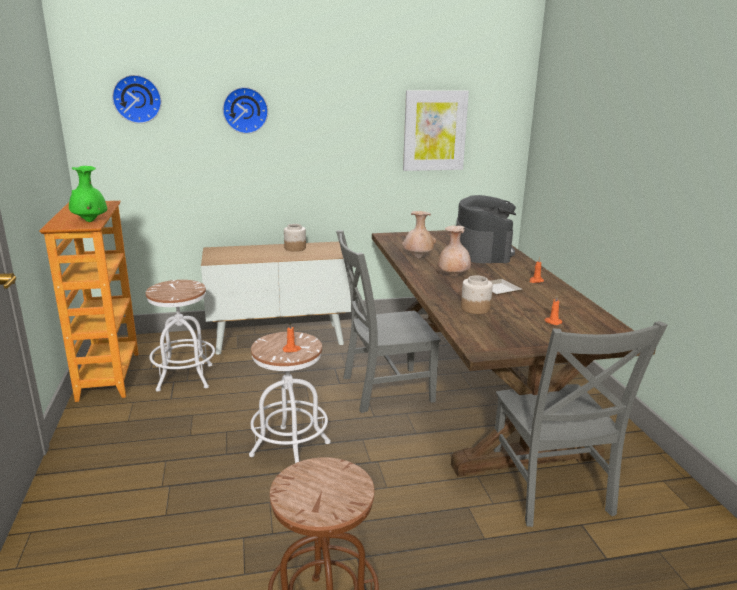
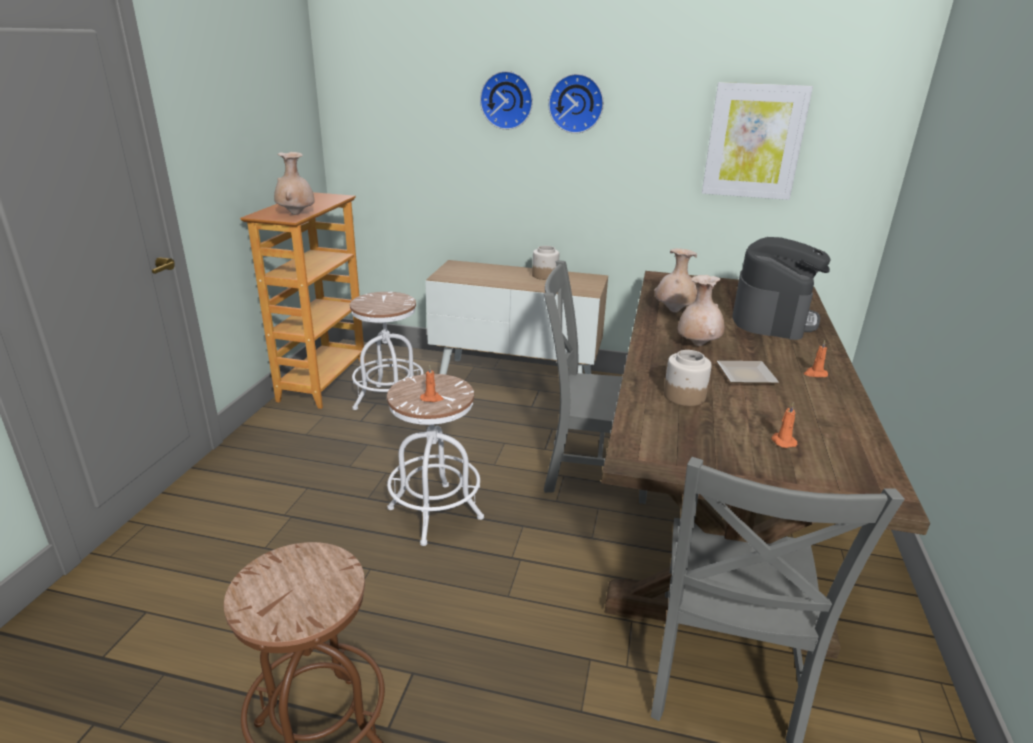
camera: 25 degrees right, 5 degrees up
green vase [69,166,107,222] -> beige vase [274,152,315,215]
wall clock [112,75,162,124] -> wall clock moved to [548,74,604,134]

